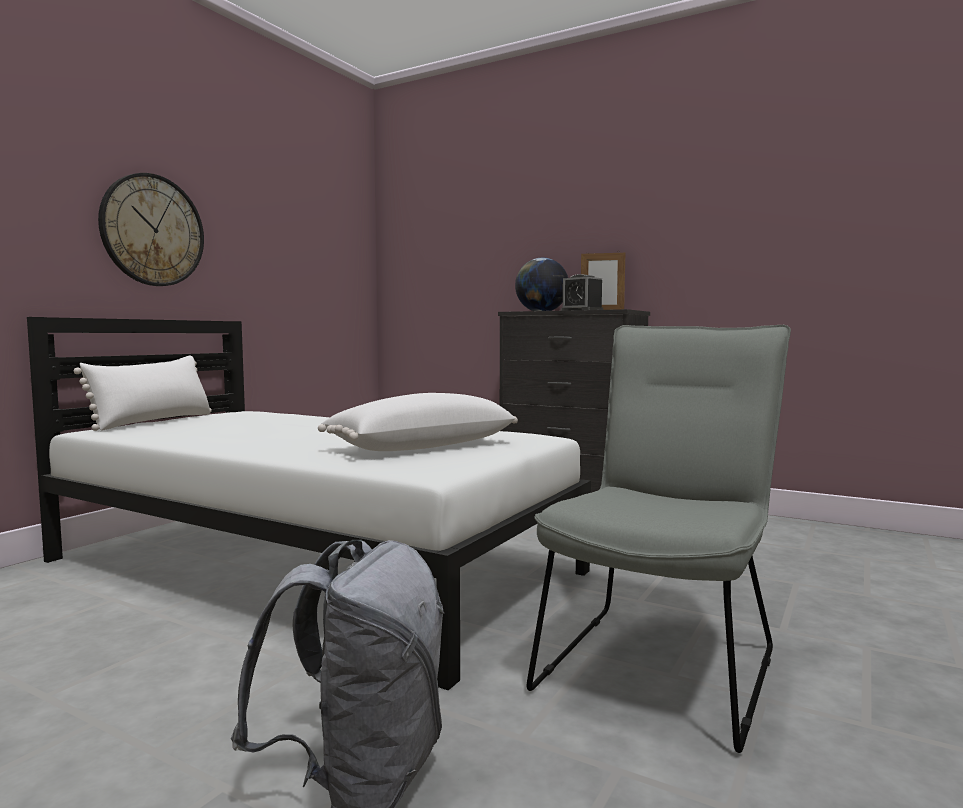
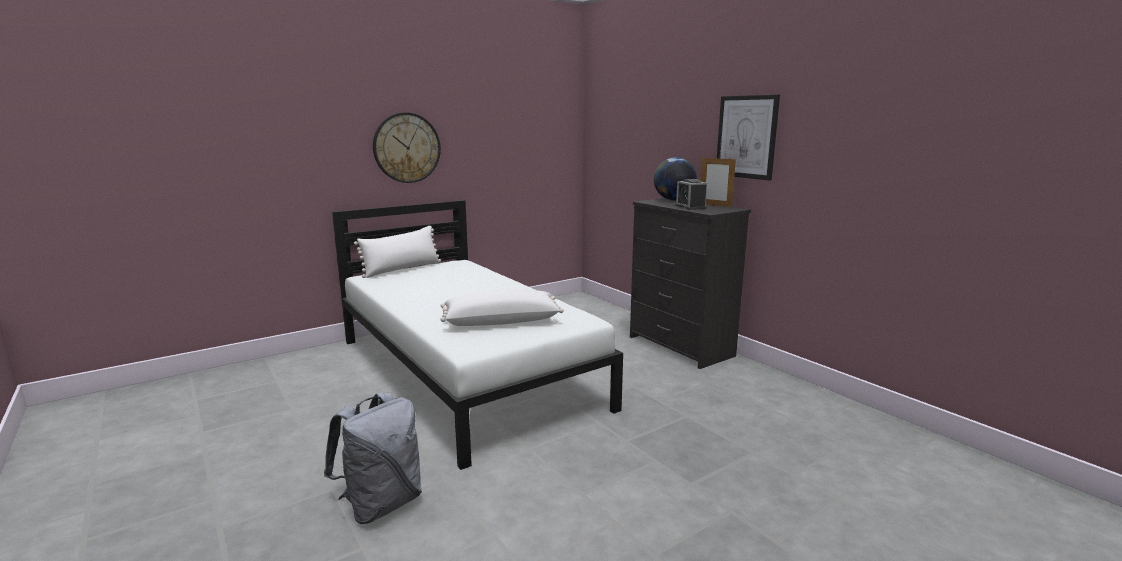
camera: 25 degrees right, 10 degrees up
grey chair [527,325,791,753] -> none
none -> picture [717,94,780,180]

